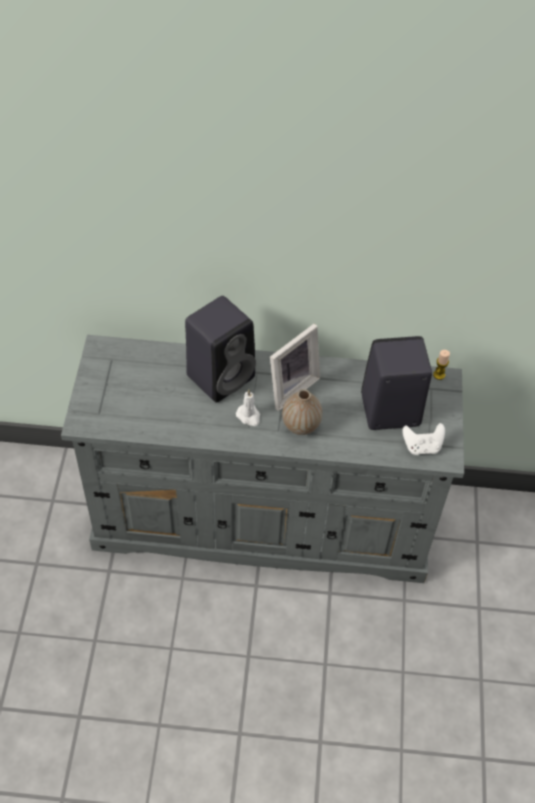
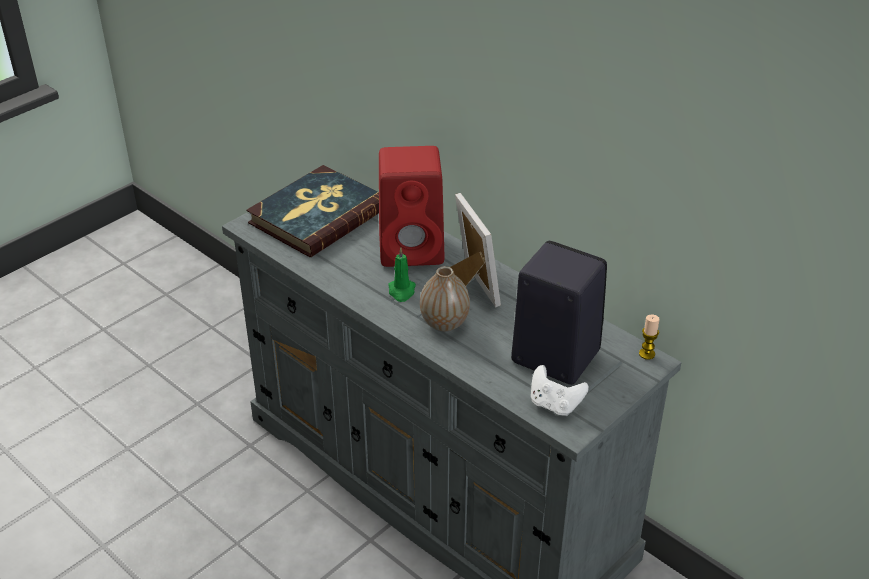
camera: 40 degrees right, 15 degrees down
black speaker [185,296,256,403] -> red speaker [379,146,444,267]
white candle [236,390,260,426] -> green candle [388,248,416,302]
picture frame [270,324,320,411] -> picture frame turned 105 degrees counterclockwise [450,193,501,308]
none -> book [246,165,379,257]

